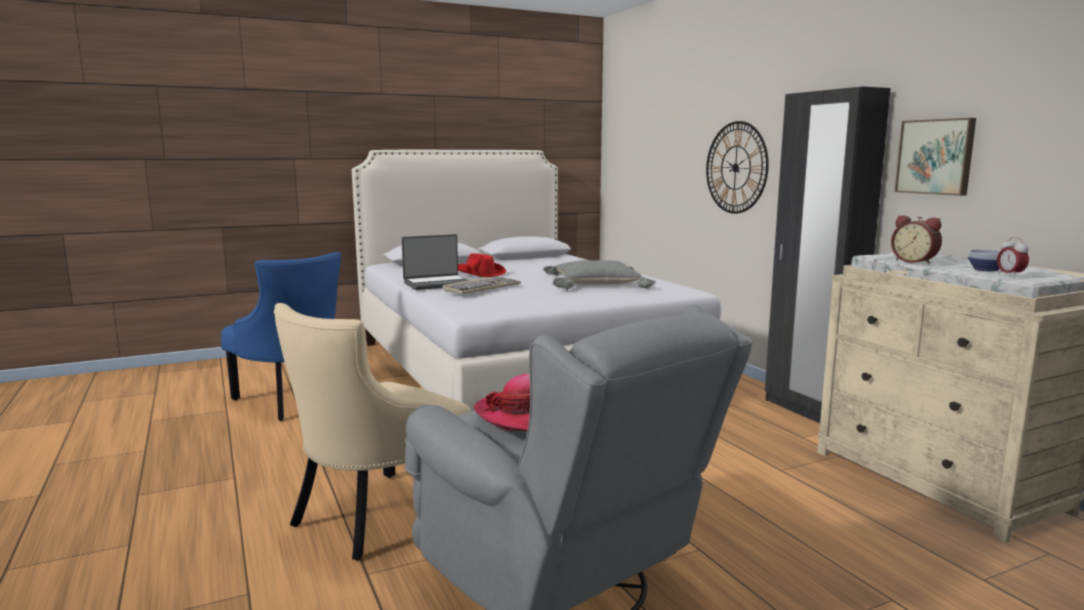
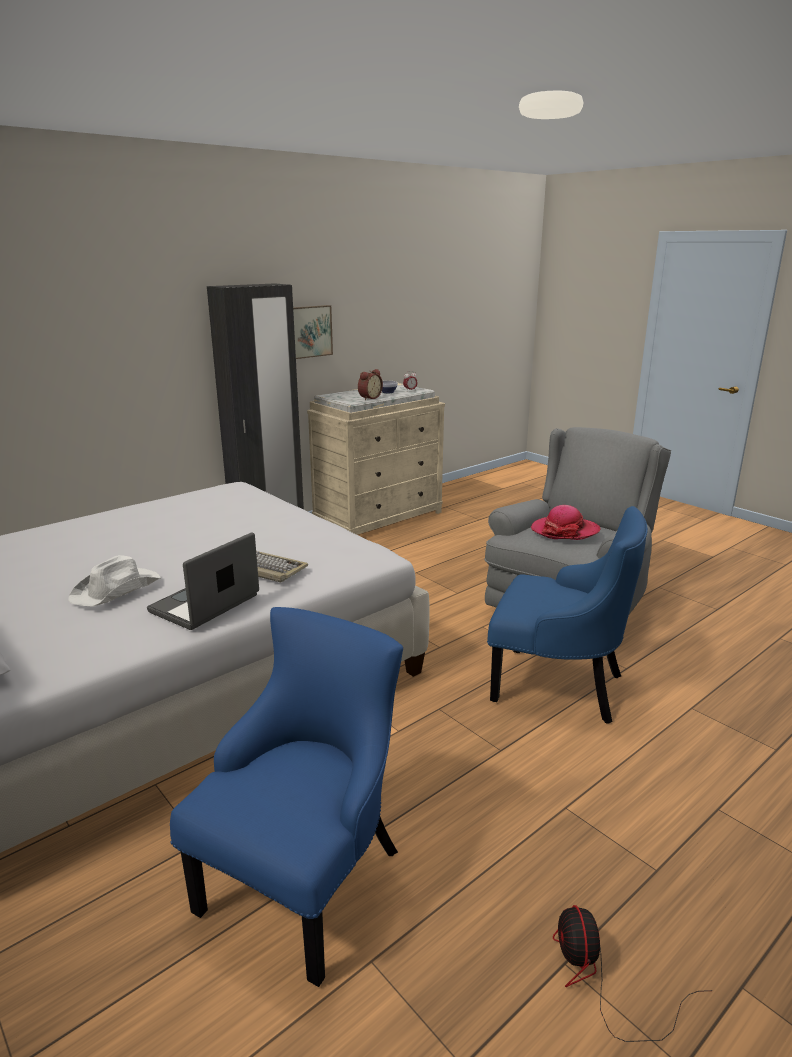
camera: 105 degrees left, 10 degrees up
beige chair [274,303,471,561] -> blue chair [487,506,648,724]
laptop [402,234,469,290] -> laptop turned 105 degrees counterclockwise [147,532,259,630]
red hat [458,253,506,277] -> white hat [68,555,161,607]
grey pillow [543,260,656,289] -> none
wall clock [706,121,769,214] -> none
none -> fan [553,905,713,1042]

